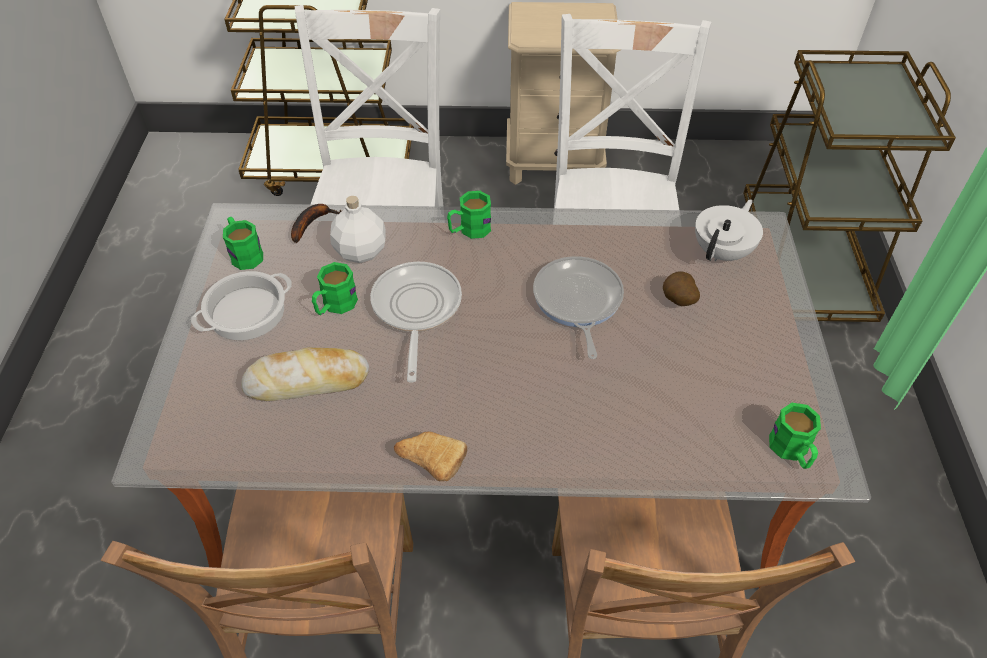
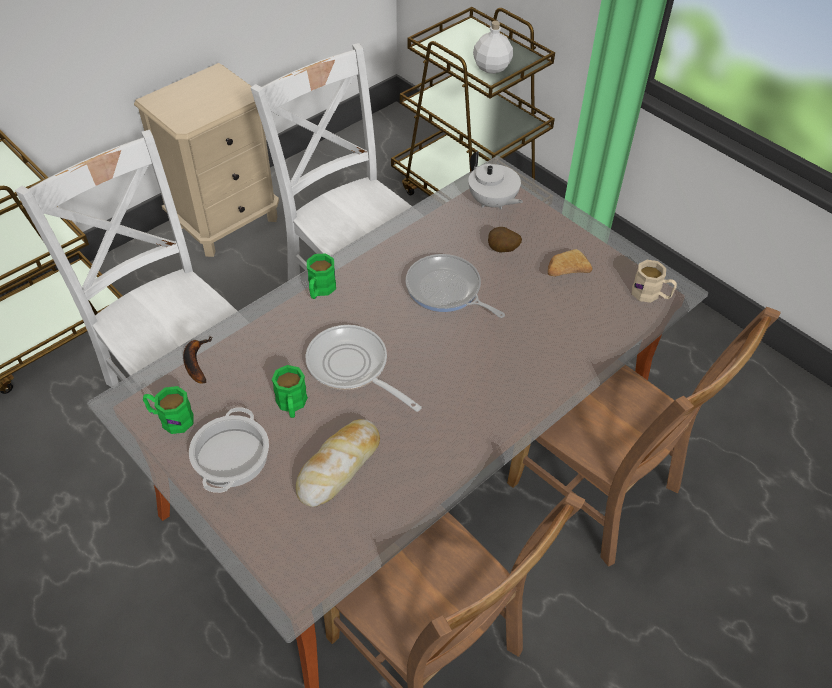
camera: 45 degrees left, 0 degrees up
white bottle [330,196,386,263] -> white bottle moved to [473,21,513,74]
bread [394,432,467,481] -> bread moved to [548,249,592,276]
white teapot [695,199,763,262] -> white teapot turned 150 degrees clockwise [468,151,523,209]
green mug [769,403,821,469] -> beige mug [632,260,677,303]

